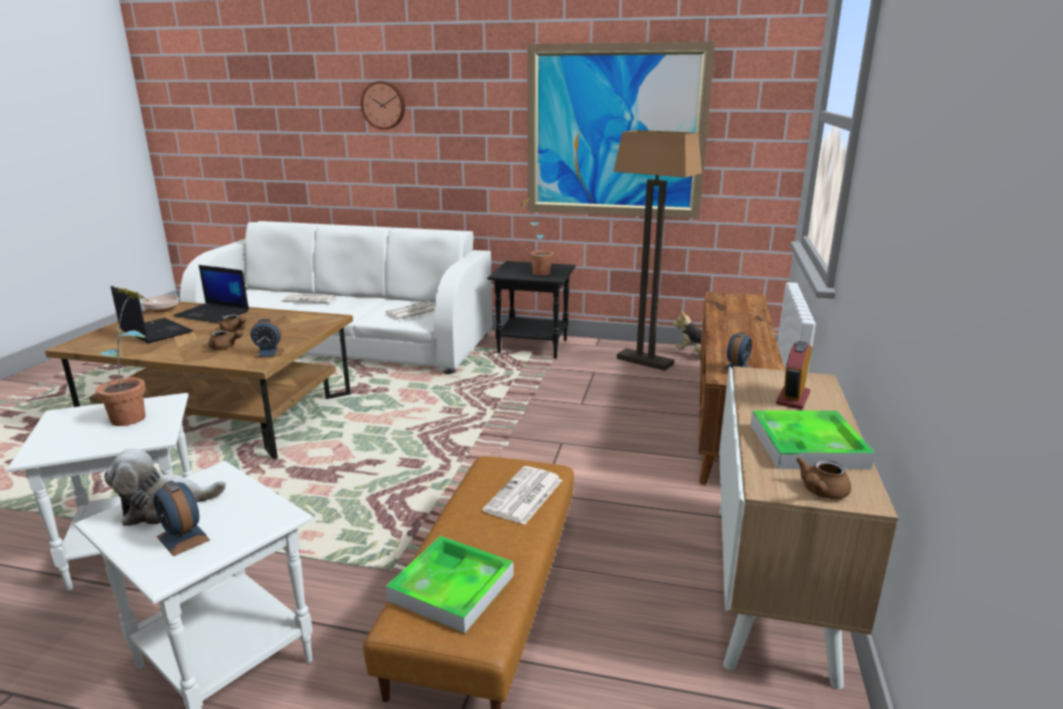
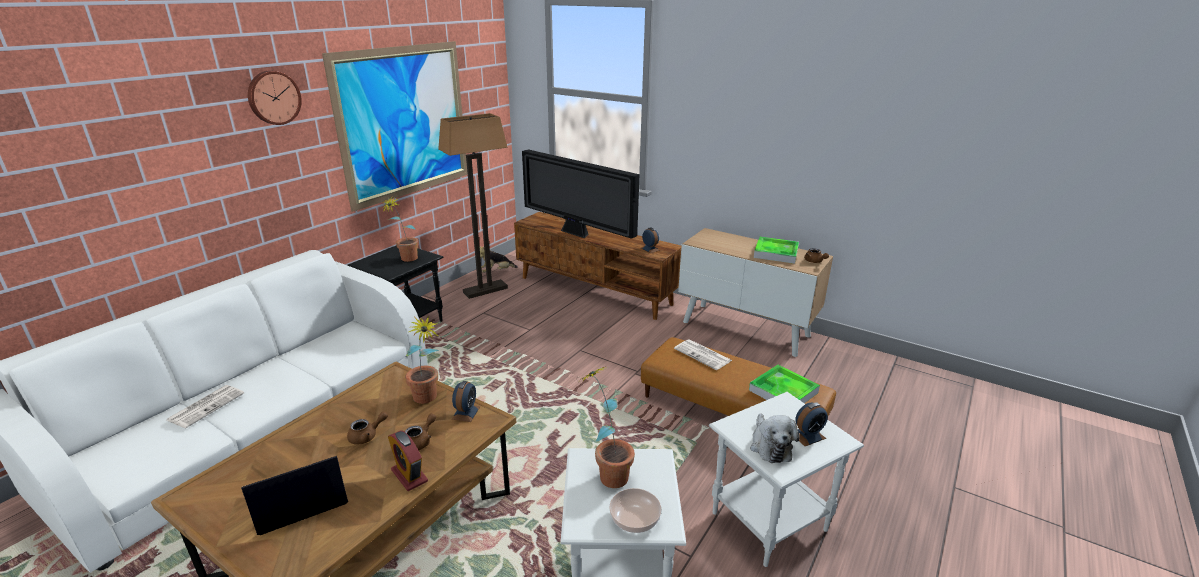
camera: 70 degrees left, 5 degrees up
bowl [141,295,179,312] -> bowl moved to [609,488,661,533]
laptop [173,265,249,323] -> none
wall clock [361,81,405,130] -> wall clock moved to [248,71,302,125]
newspaper [385,301,435,320] -> none
alarm clock [776,341,812,409] -> alarm clock moved to [388,430,428,491]
none -> potted plant [405,316,439,404]
none -> television [522,149,639,239]

